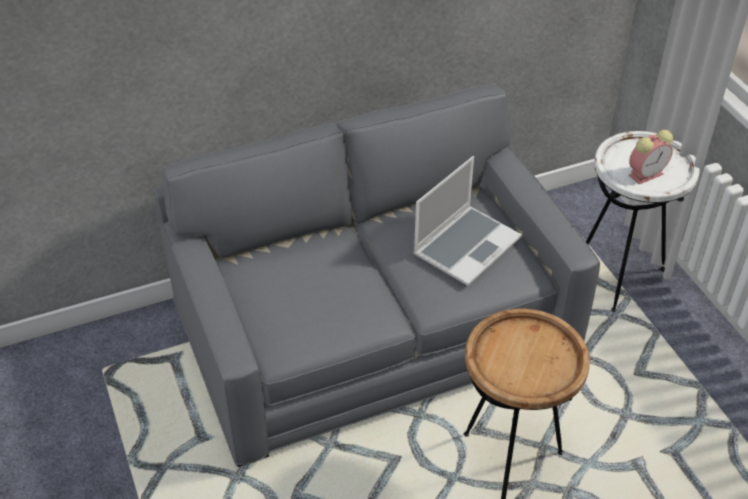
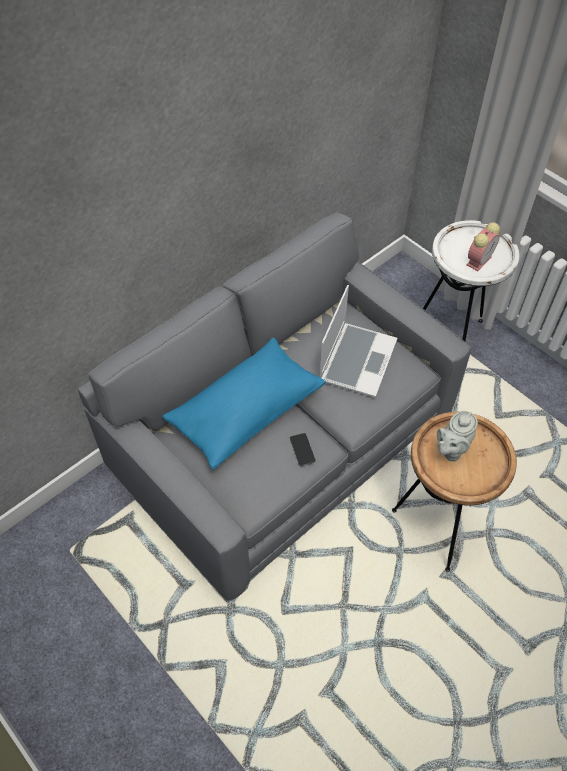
camera: 20 degrees left, 10 degrees up
none -> blue pillow [163,338,325,470]
none -> phone [290,433,316,466]
none -> grey teapot [437,411,478,461]

